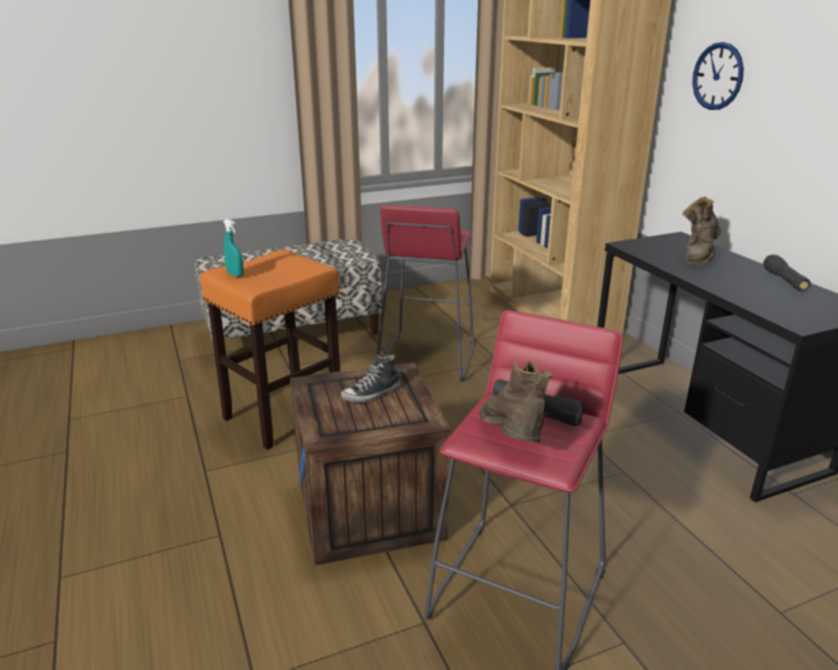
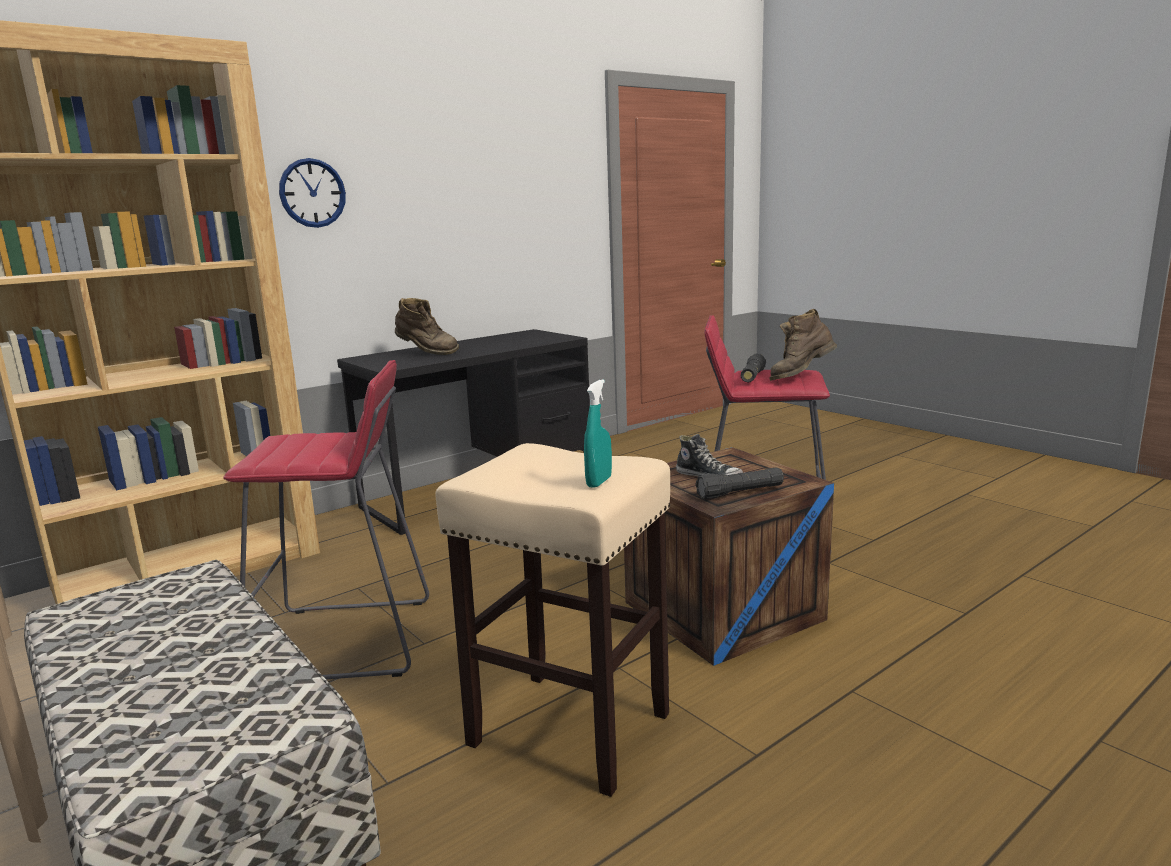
camera: 105 degrees left, 10 degrees down
orange stool [200,249,340,450] -> beige stool [435,443,670,797]
black flashlight [763,255,811,292] -> black flashlight moved to [696,468,784,499]

